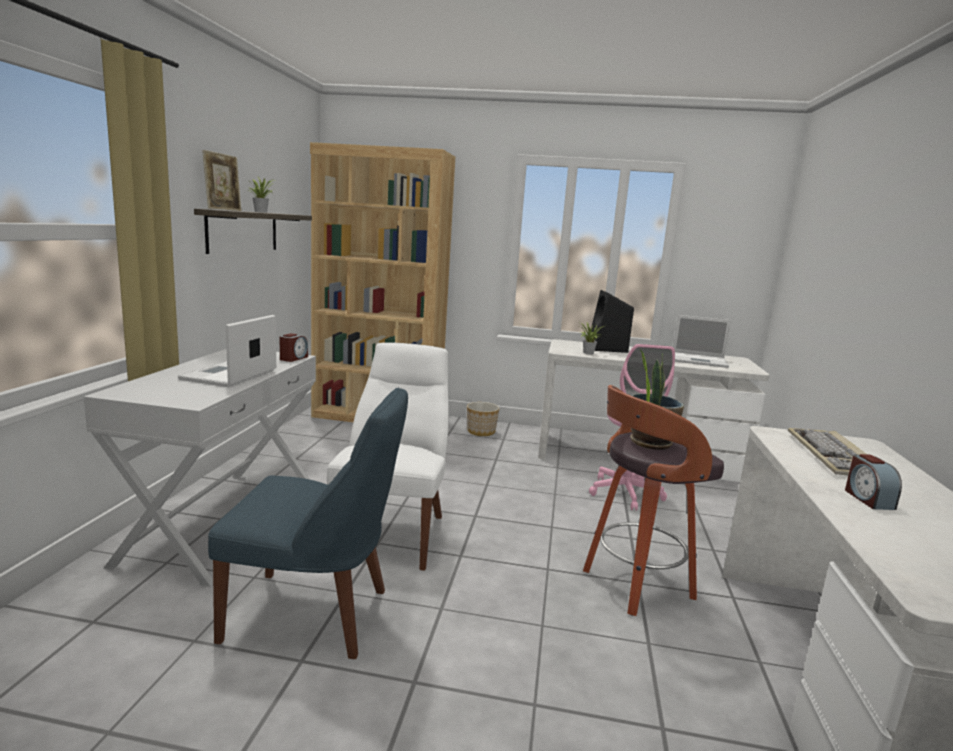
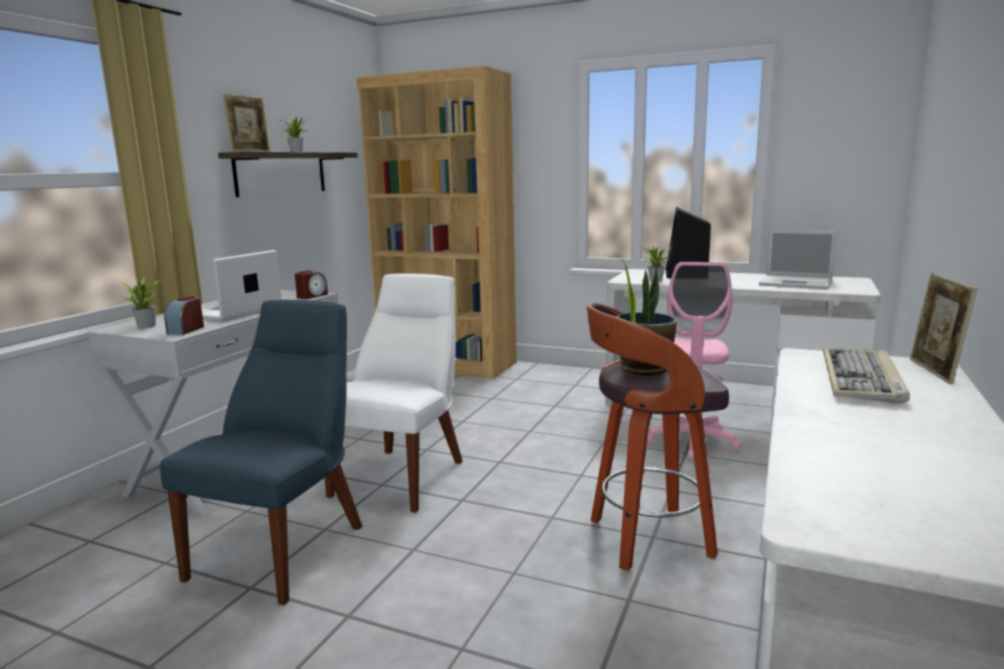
camera: 15 degrees right, 0 degrees up
blue chair [208,387,408,659] -> blue chair turned 90 degrees counterclockwise [160,300,362,605]
planter [467,402,500,436] -> none
alarm clock [845,454,902,510] -> alarm clock moved to [164,296,204,335]
none -> potted plant [120,277,165,328]
none -> picture frame [910,273,977,384]

